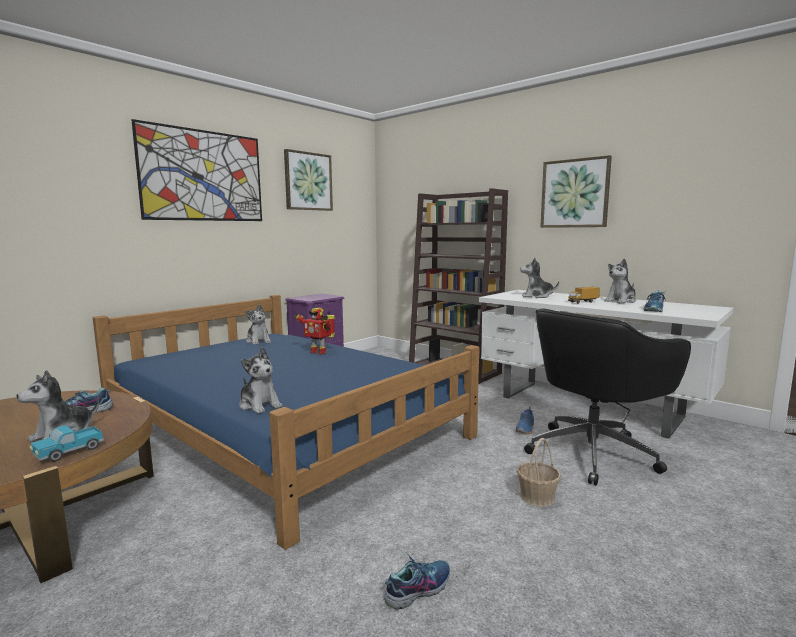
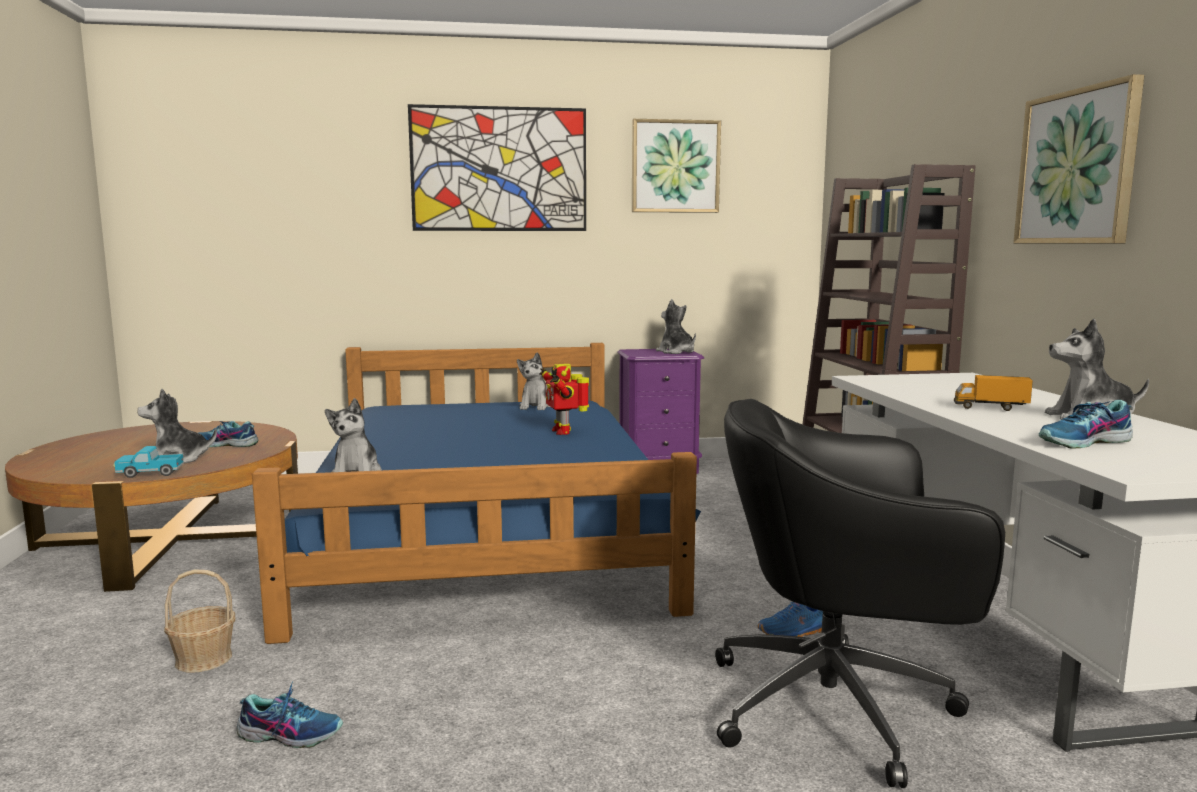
camera: 40 degrees right, 0 degrees up
basket [517,438,561,507] -> basket moved to [164,569,235,672]
plush toy [520,257,559,298] -> plush toy moved to [656,299,696,354]

